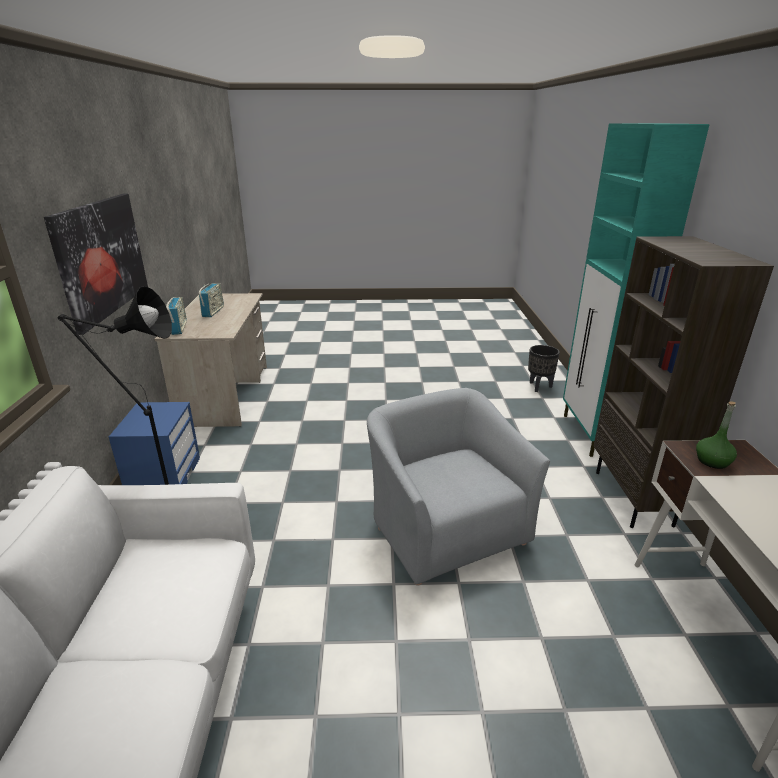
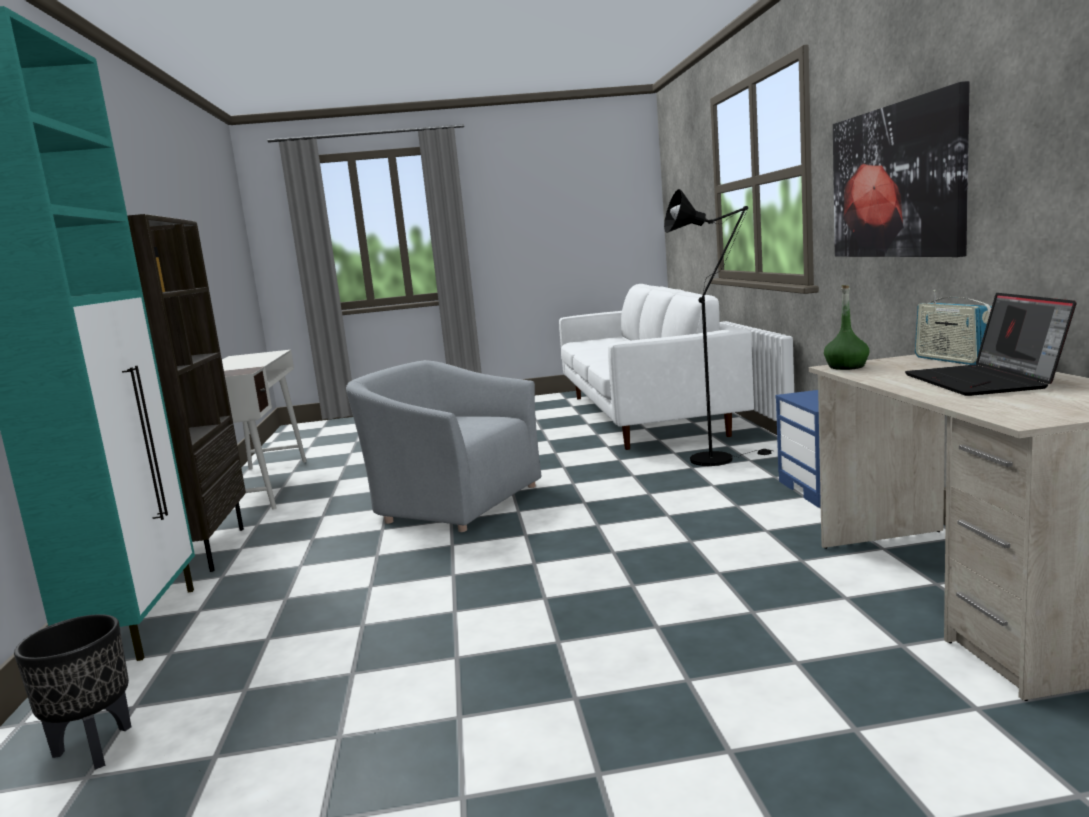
camera: 175 degrees right, 15 degrees down
radio [199,283,224,317] -> laptop [905,293,1077,396]
grey armchair [367,388,550,585] -> grey armchair turned 150 degrees clockwise [346,360,541,532]
green bottle [696,401,737,469] -> green bottle moved to [824,285,870,370]

